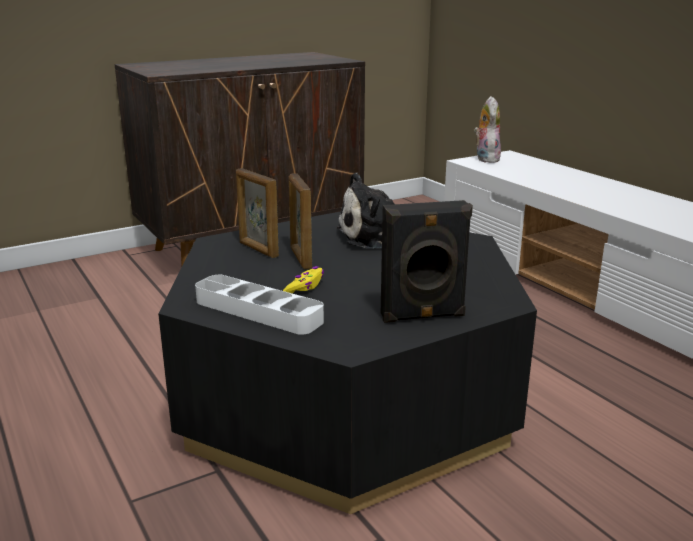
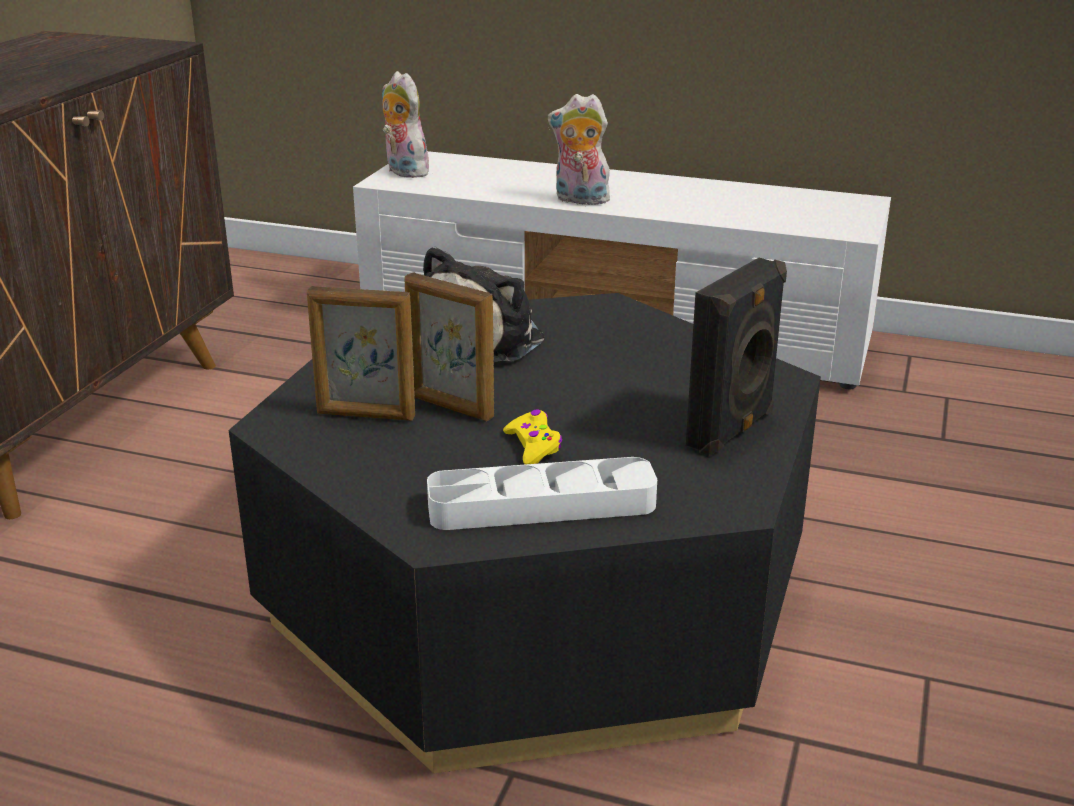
camera: 40 degrees left, 5 degrees up
none -> plush toy [548,94,613,205]

